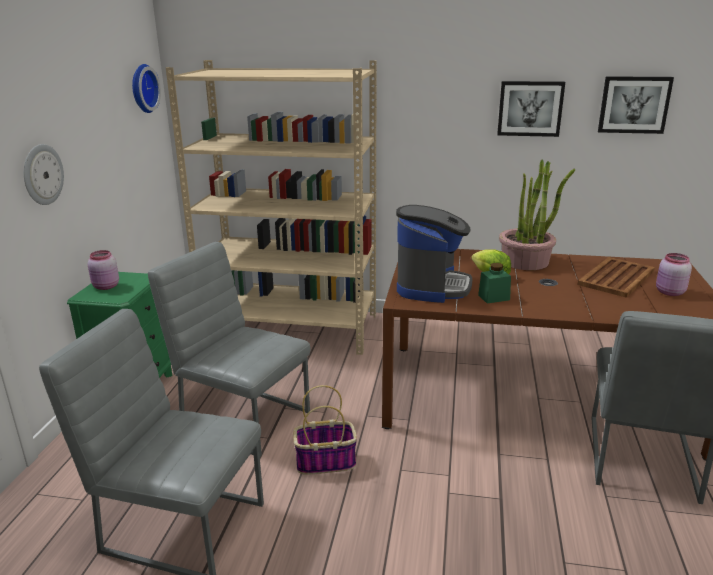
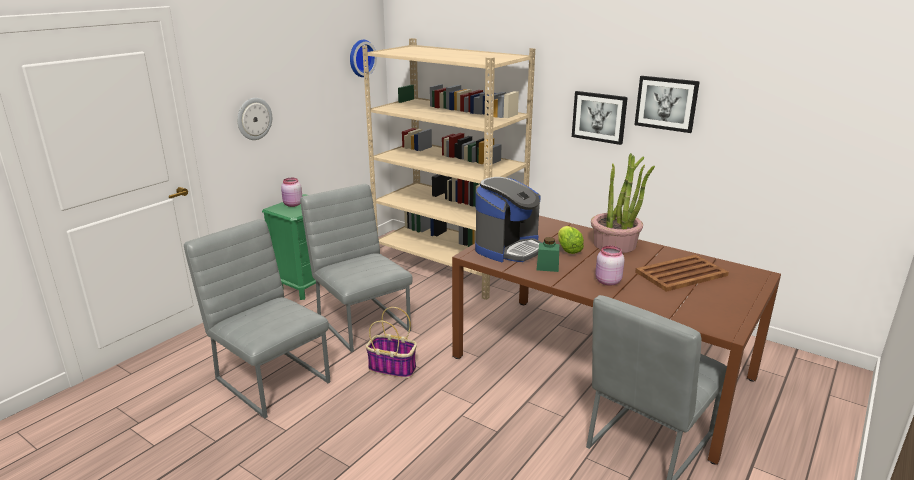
camera: 25 degrees right, 0 degrees up
picture [598,76,674,134] -> picture moved to [572,91,628,145]
pink jar [656,253,692,296] -> pink jar moved to [595,246,625,286]

